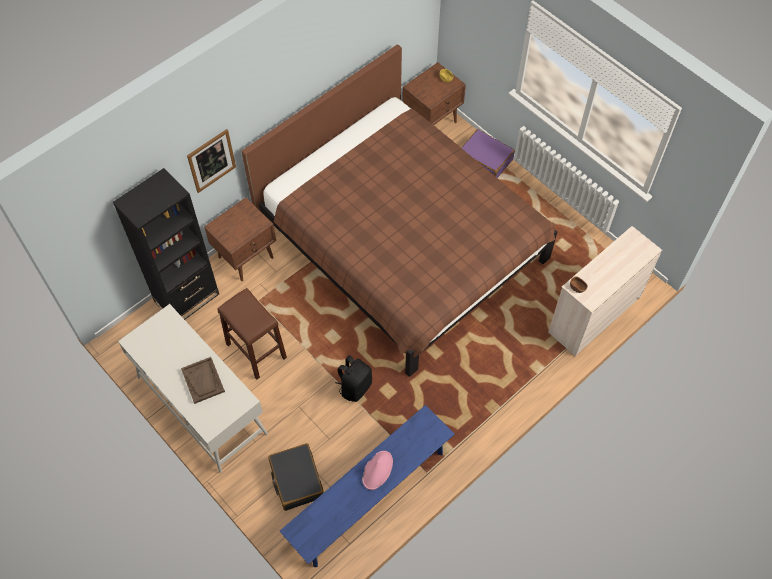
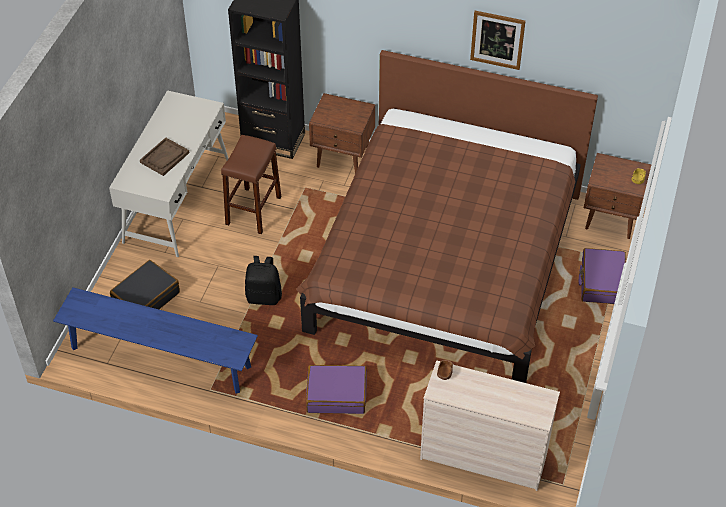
camera: 60 degrees right, 10 degrees down
picture [187,129,236,193] -> picture moved to [470,11,525,70]
pink hat [362,451,393,490] -> none
none -> purple suitcase [306,365,366,414]

